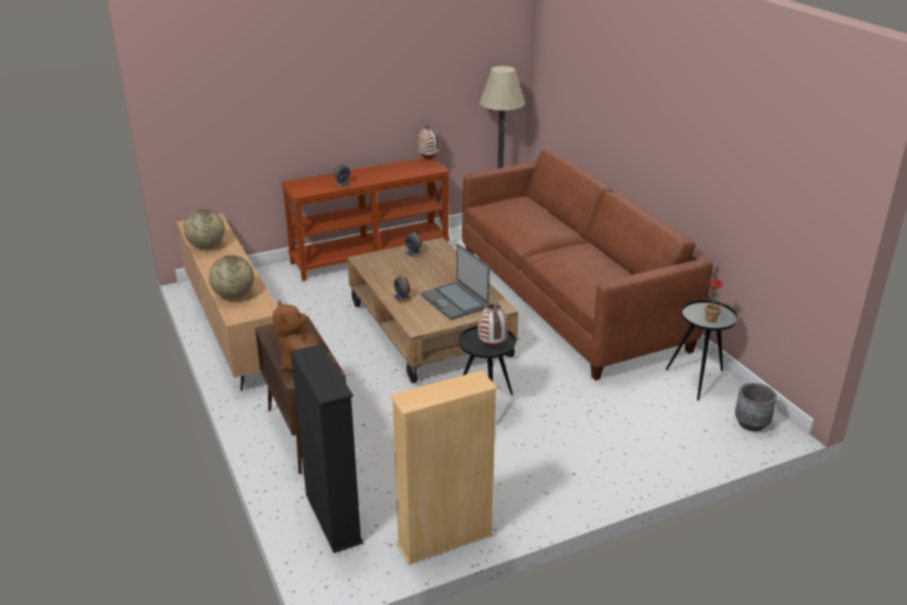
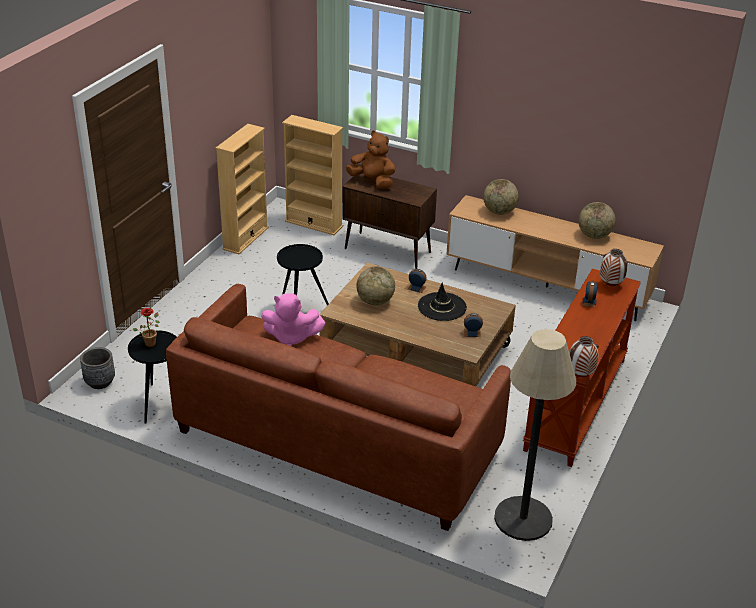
camera: 140 degrees right, 5 degrees up
black bookcase [290,344,363,553] -> beige bookcase [282,115,343,235]
laptop [421,244,490,320] -> globe [356,266,395,305]
vase [478,302,508,347] -> vase moved to [600,249,628,286]
none -> pink plush toy [261,293,325,346]
none -> black hat [418,283,467,321]

